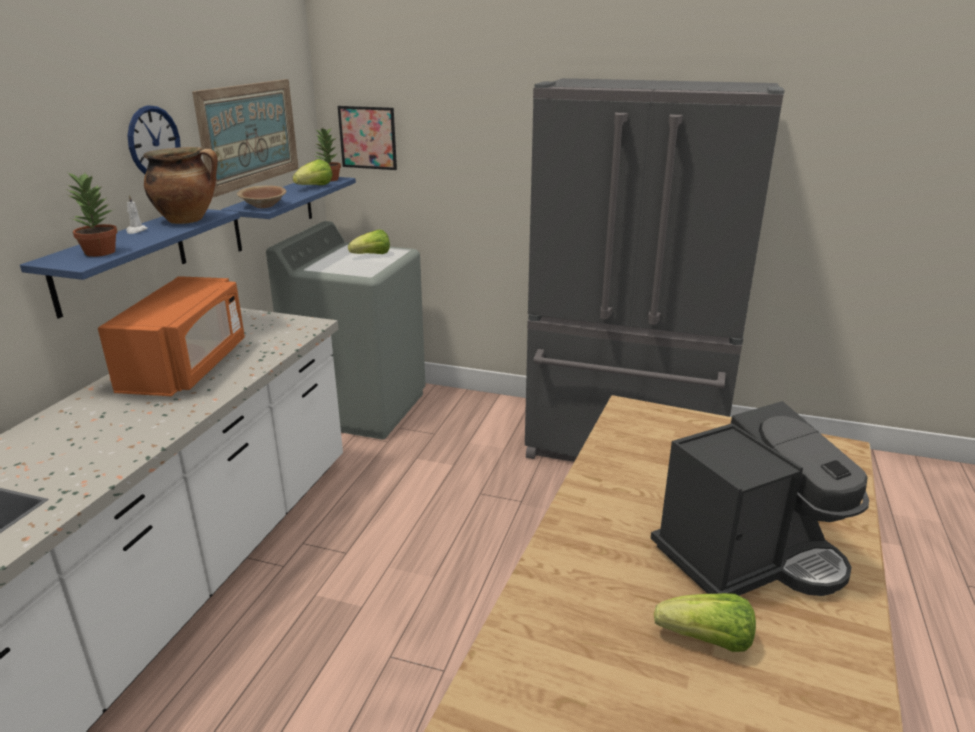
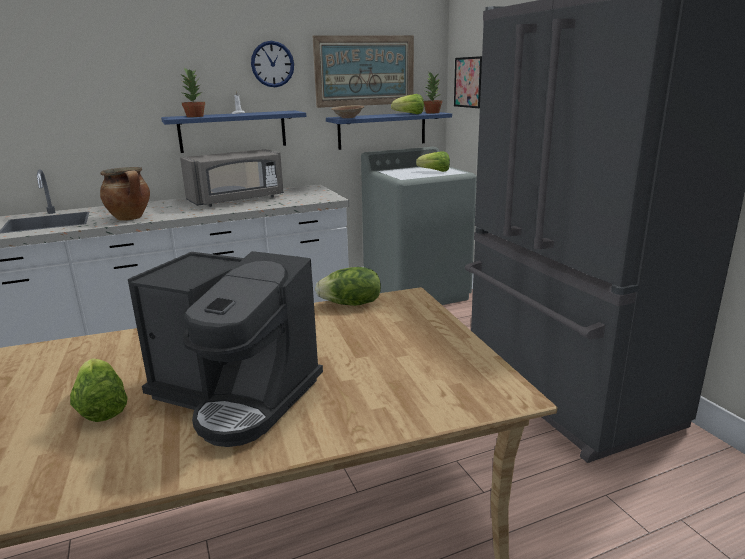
camera: 50 degrees right, 5 degrees down
orange microwave [98,276,245,396] -> grey microwave [180,149,284,207]
cooking pot [143,147,218,224] -> cooking pot moved to [100,167,150,221]
none -> lettuce [315,267,381,306]

